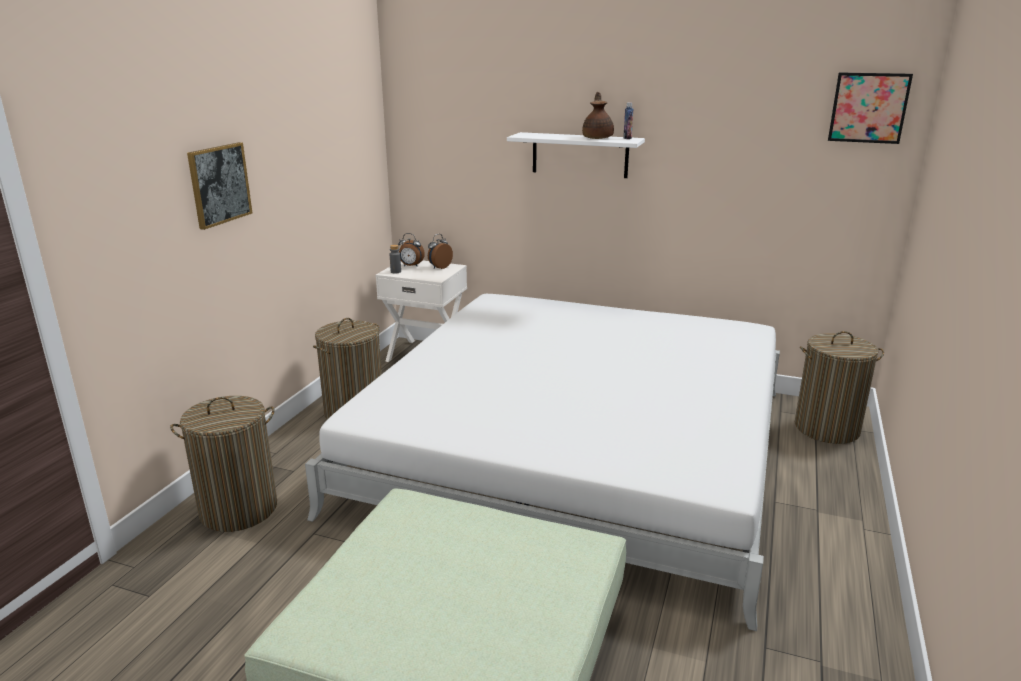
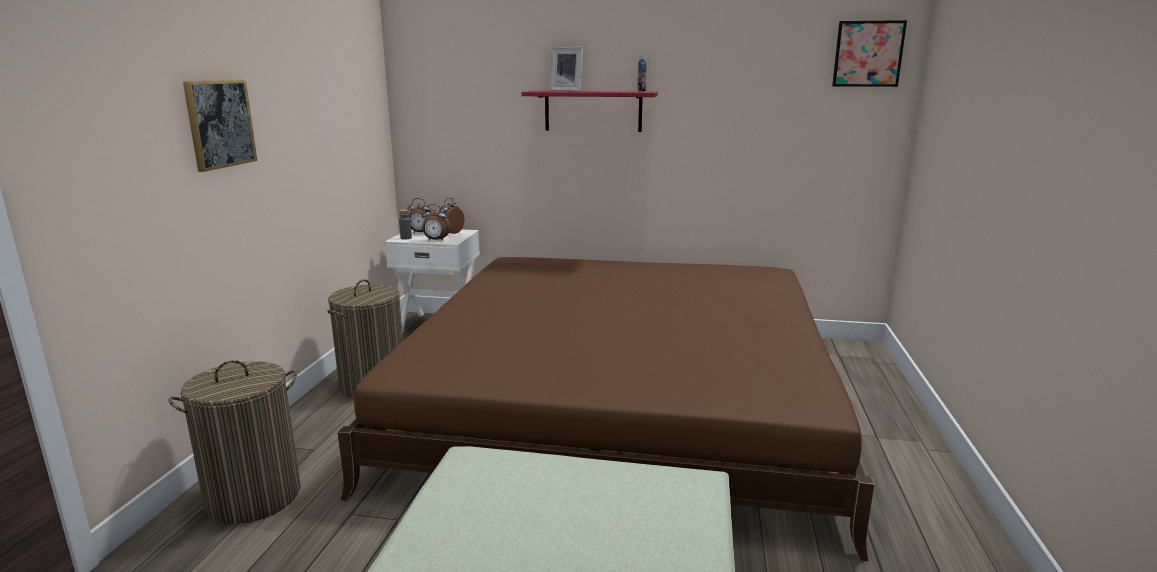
camera: 10 degrees left, 5 degrees down
white bed [305,294,780,631] -> brown bed [338,257,875,562]
white shelf [507,132,645,178] -> red shelf [521,91,658,132]
brown teapot [582,92,614,139] -> none
laundry basket [795,331,884,444] -> none
none -> alarm clock [422,204,451,241]
none -> picture frame [549,47,583,91]

